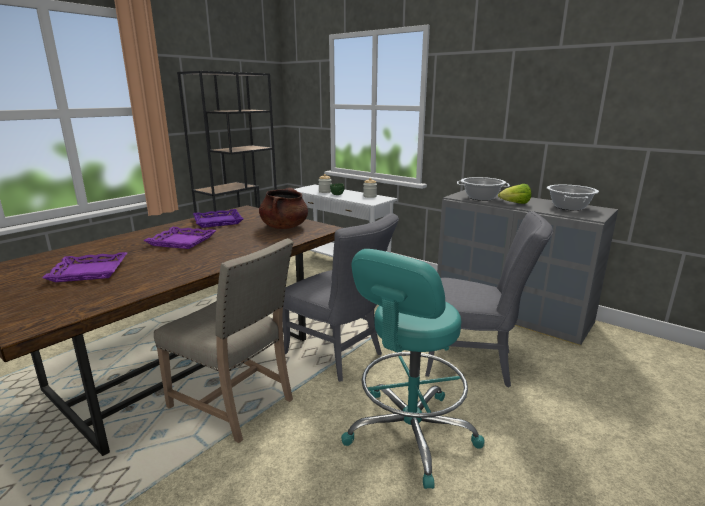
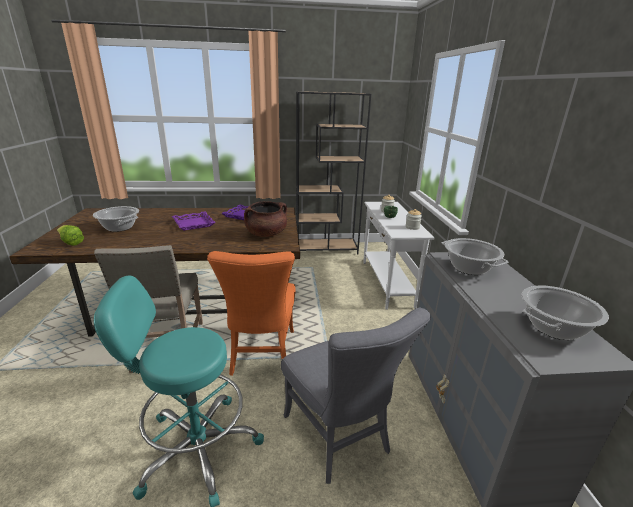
camera: 45 degrees right, 5 degrees up
purple tray [42,252,127,282] -> cooking pot [93,206,139,232]
grey chair [283,213,399,382] -> orange chair [207,251,296,376]
lettuce [498,184,531,204] -> lettuce moved to [57,225,84,246]

